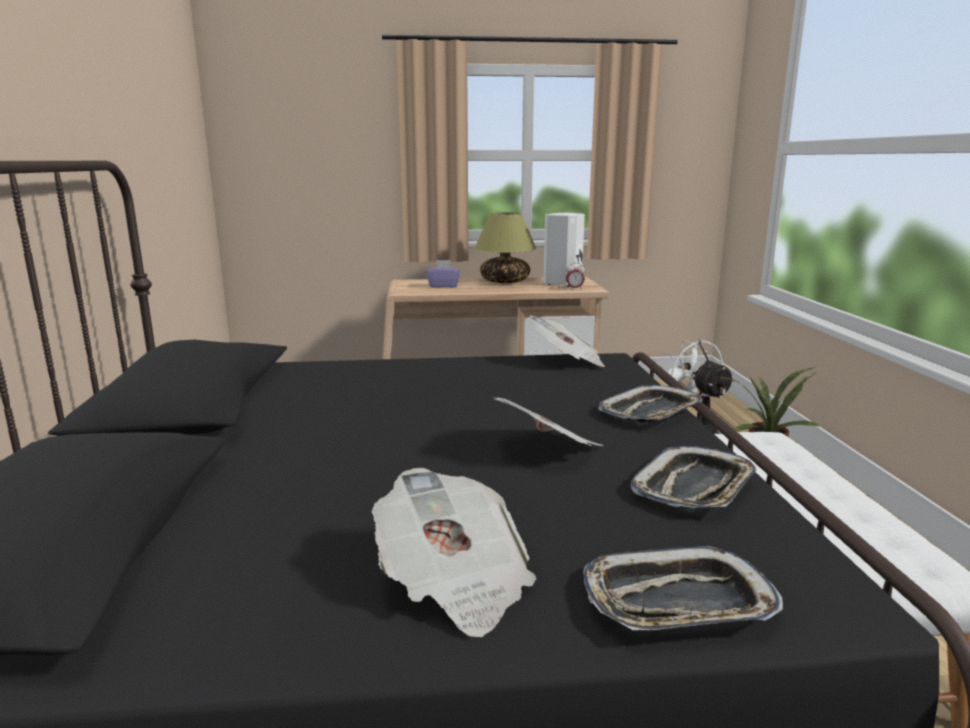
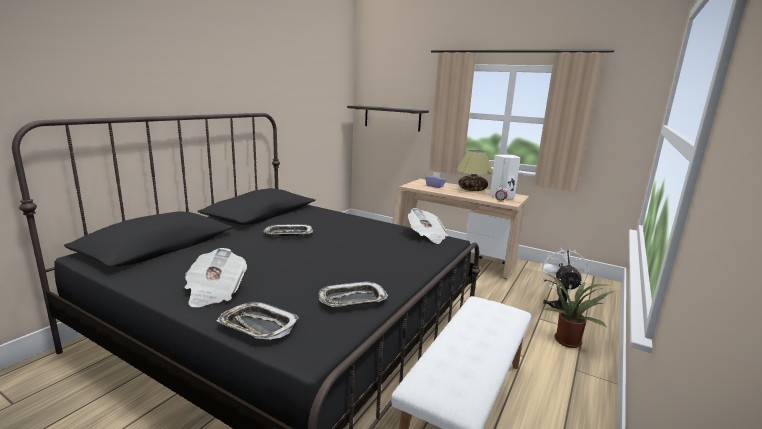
camera: 35 degrees right, 0 degrees up
newspaper [493,397,604,446] -> none
tray [598,385,702,423] -> tray moved to [264,224,313,236]
none -> shelf [347,106,429,131]

